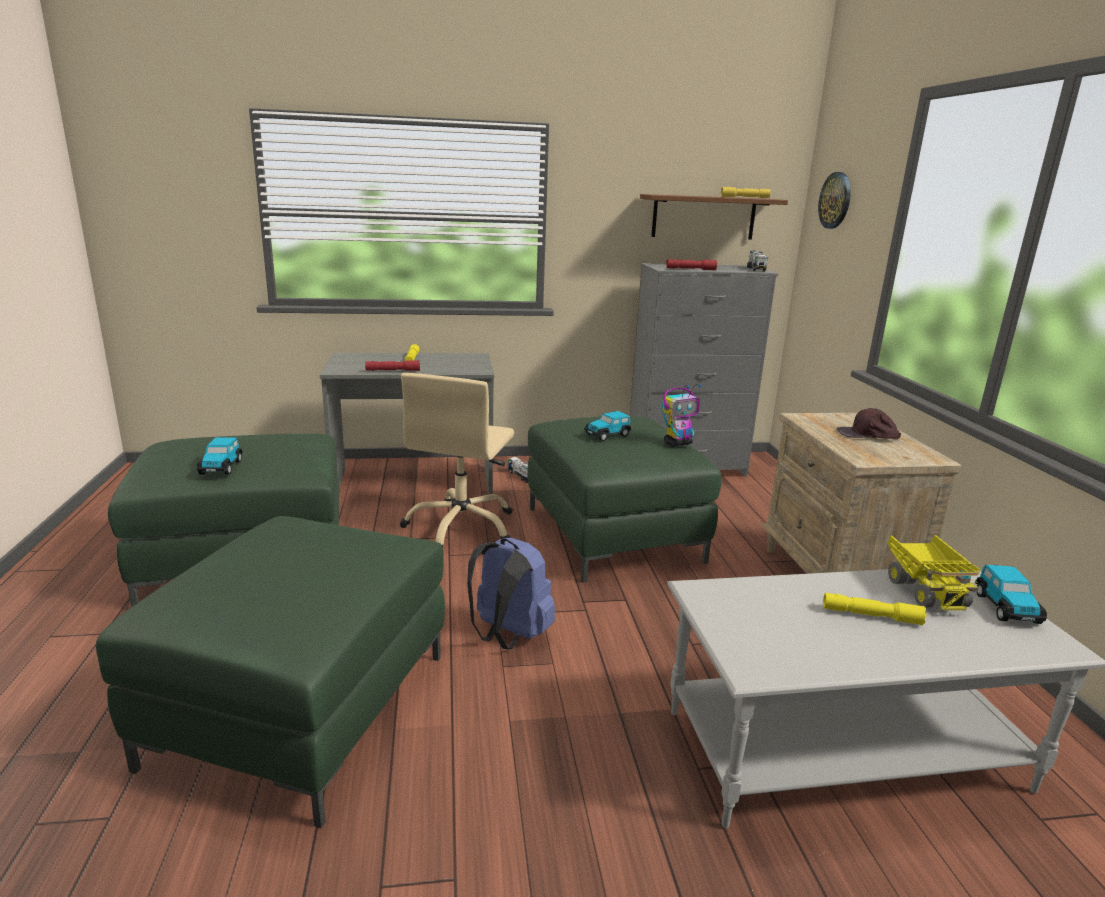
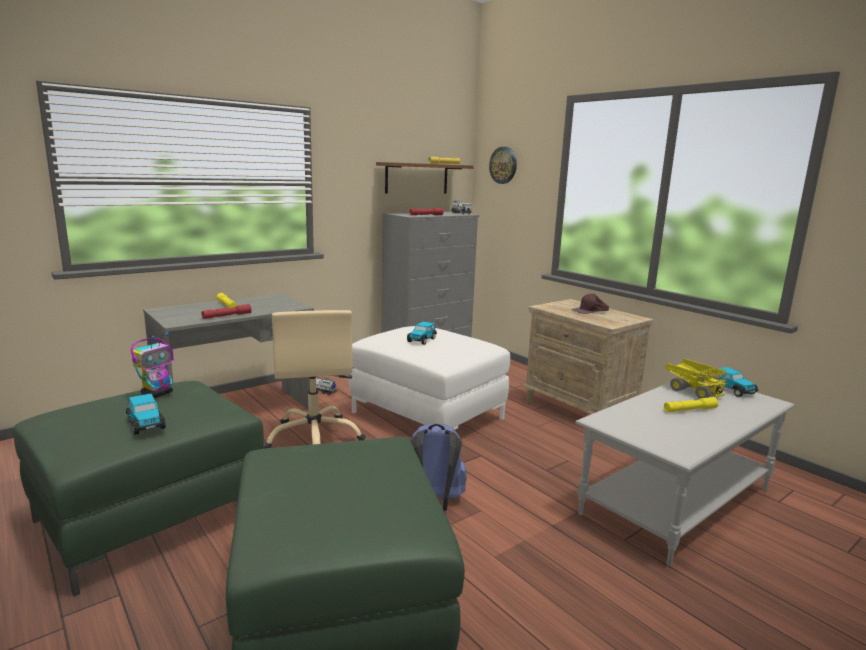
camera: 30 degrees left, 5 degrees down
green ottoman [528,416,721,583] -> white ottoman [349,326,510,430]
toy robot [661,384,702,447] -> toy robot moved to [131,333,173,398]

